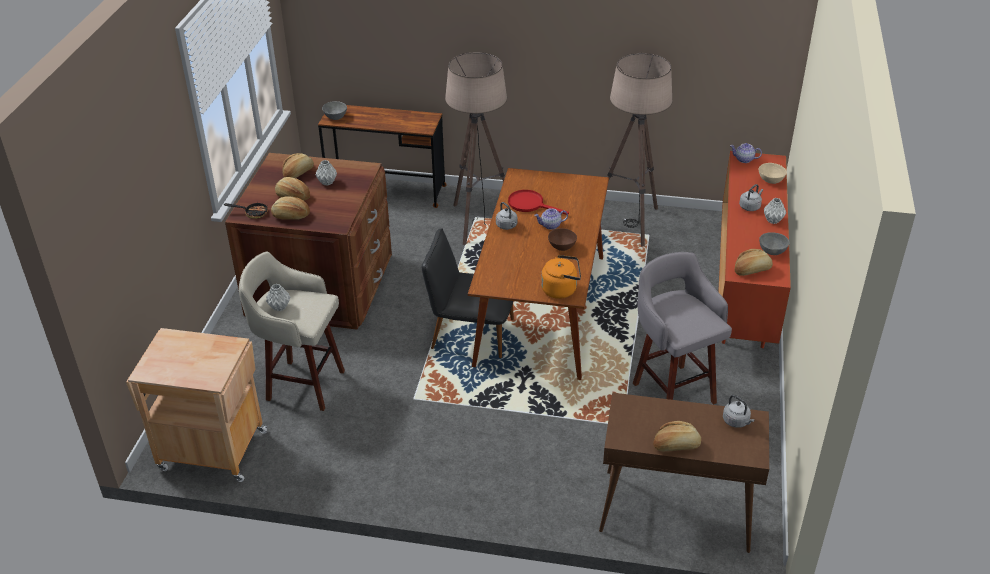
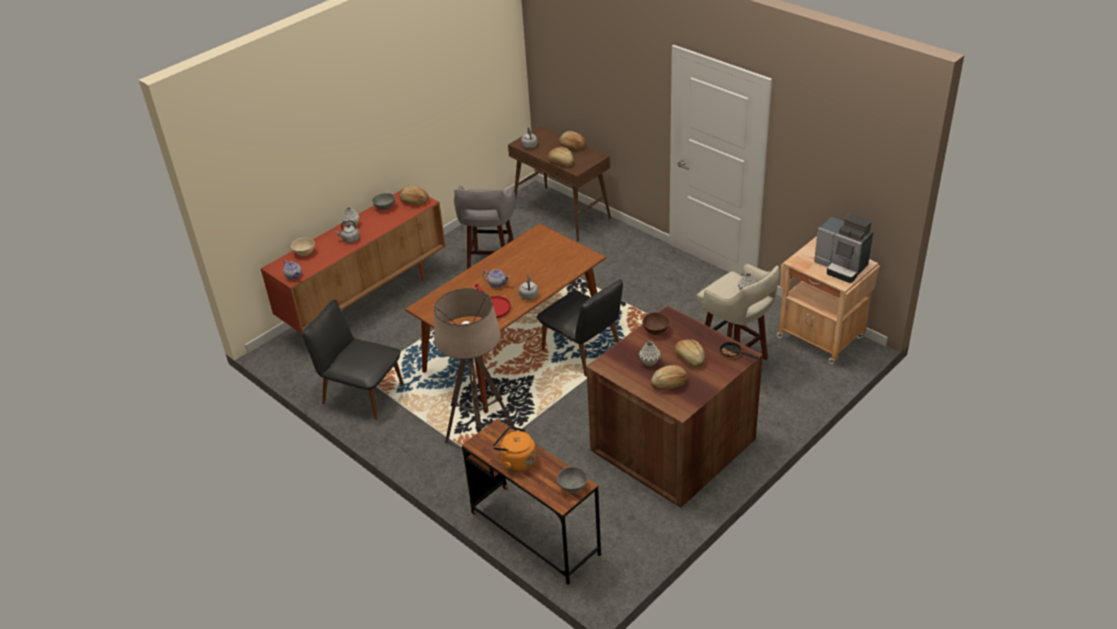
camera: 145 degrees left, 0 degrees up
bread [271,196,310,220] -> bread moved to [548,147,574,166]
orange kettle [541,255,581,299] -> orange kettle moved to [493,426,536,472]
brown bowl [548,228,577,251] -> brown bowl moved to [643,312,670,335]
floor lamp [607,53,673,247] -> black chair [302,300,404,419]
none -> coffee machine [814,214,873,283]

